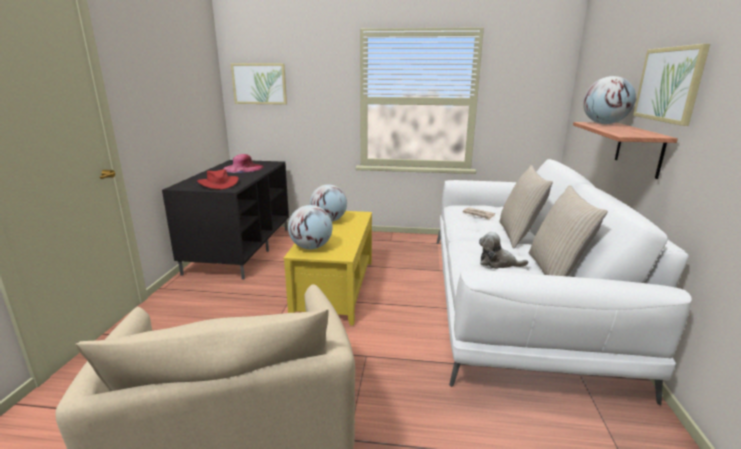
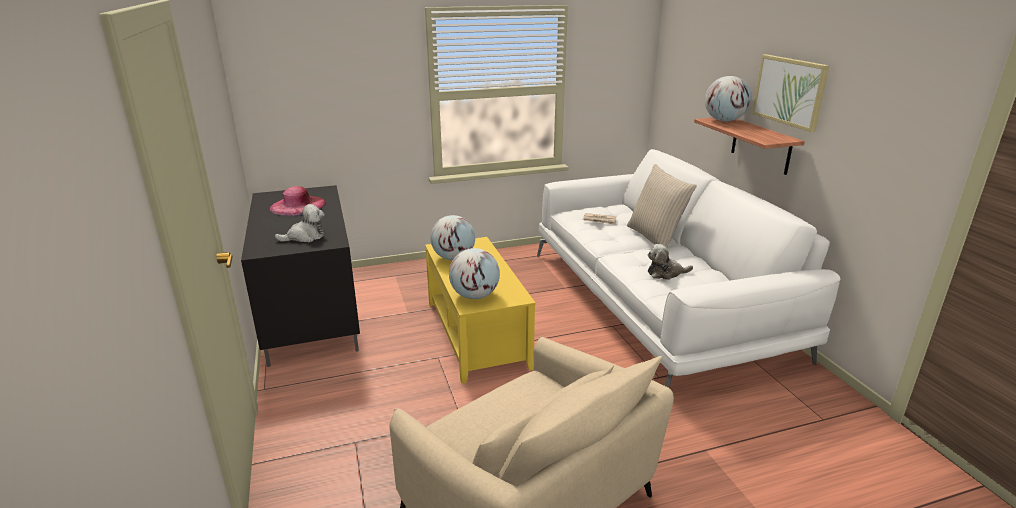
camera: 25 degrees left, 5 degrees up
red hat [197,169,238,189] -> plush toy [275,204,325,242]
picture [231,63,287,105] -> none
beige pillow [529,185,608,276] -> none

